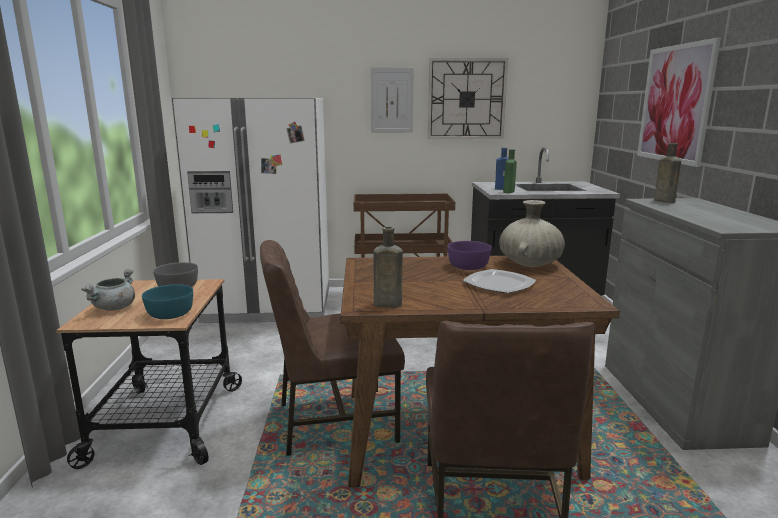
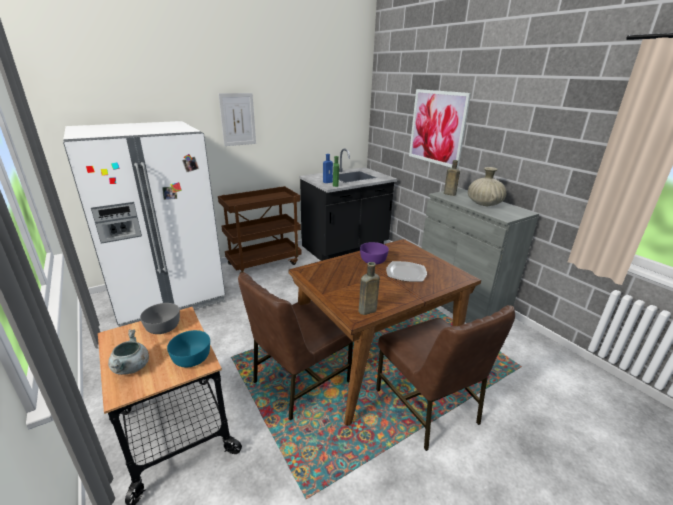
camera: 30 degrees left, 10 degrees up
wall clock [428,58,508,139] -> none
beige vase [499,200,565,267] -> beige vase moved to [468,167,506,206]

